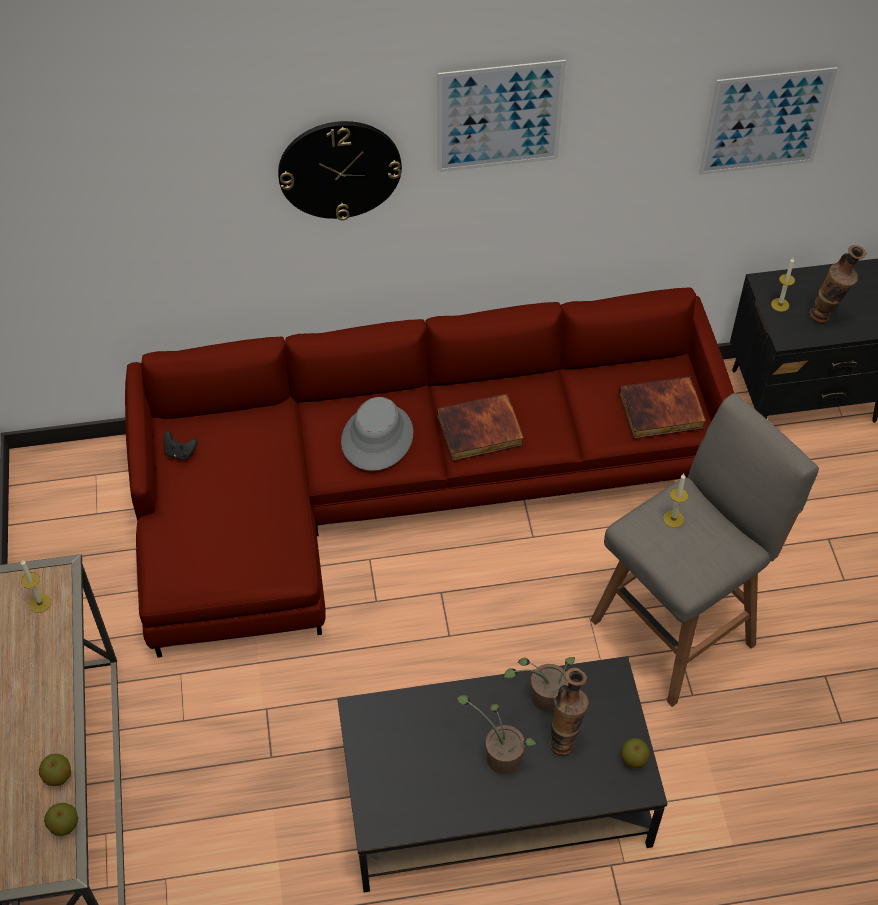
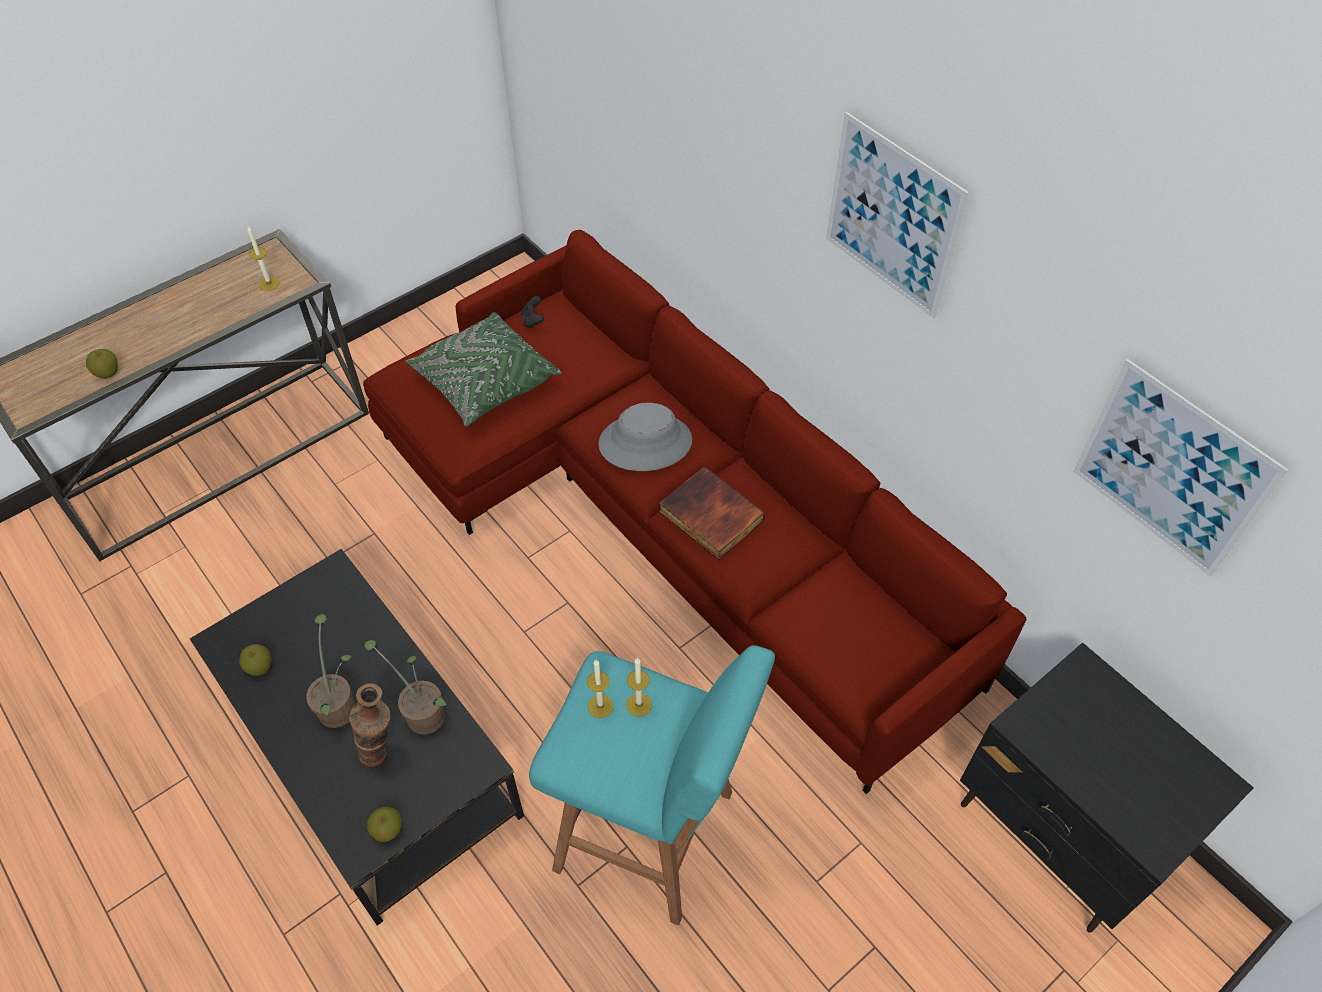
camera: 60 degrees right, 0 degrees up
apple [44,803,78,836] -> apple moved to [239,644,272,676]
wall clock [278,121,402,221] -> none
grey stool [591,393,819,707] -> turquoise stool [529,645,775,925]
book [619,376,706,439] -> none
candle [771,258,795,312] -> candle moved to [587,660,613,718]
vase [809,245,866,323] -> none
none -> green pillow [405,312,562,427]

